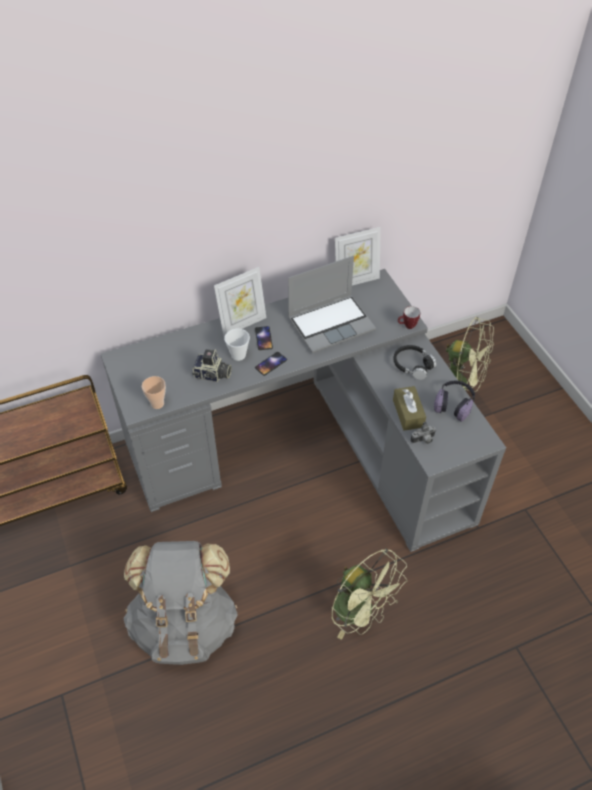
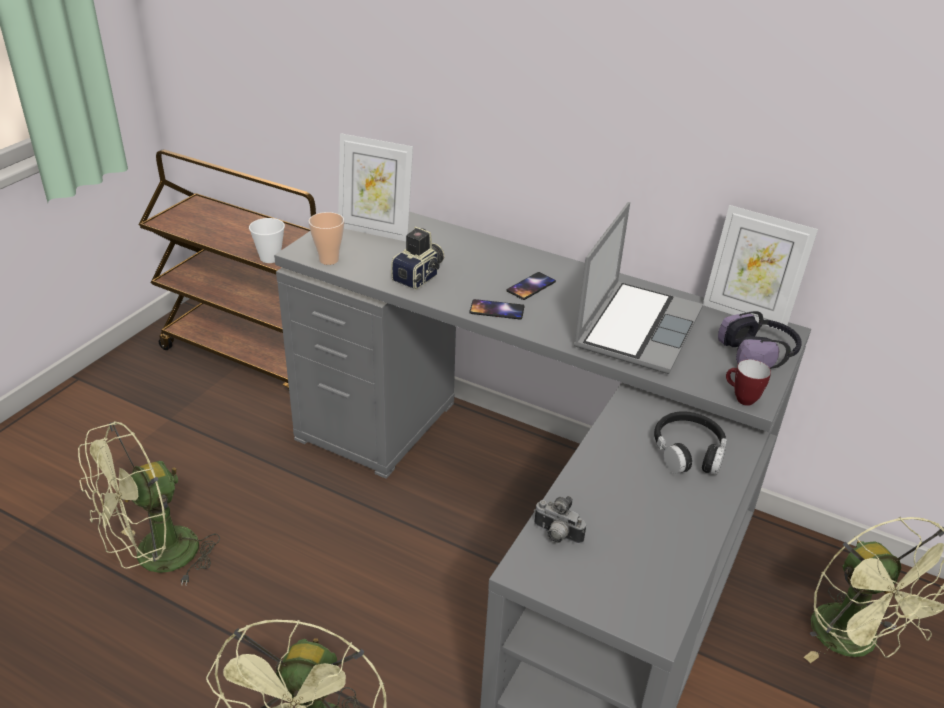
camera: 50 degrees right, 15 degrees down
grey backpack [123,541,238,665] -> green fan [78,421,220,585]
camera [192,349,231,382] -> camera turned 120 degrees counterclockwise [391,227,445,289]
picture frame [214,267,266,337] -> picture frame moved to [338,133,413,241]
cup [224,329,250,361] -> cup moved to [249,218,285,263]
laptop [288,256,376,353] -> laptop turned 90 degrees counterclockwise [574,202,703,374]
brown tissue box [393,386,426,431] -> none
headphones [434,381,475,422] -> headphones moved to [718,311,802,369]

